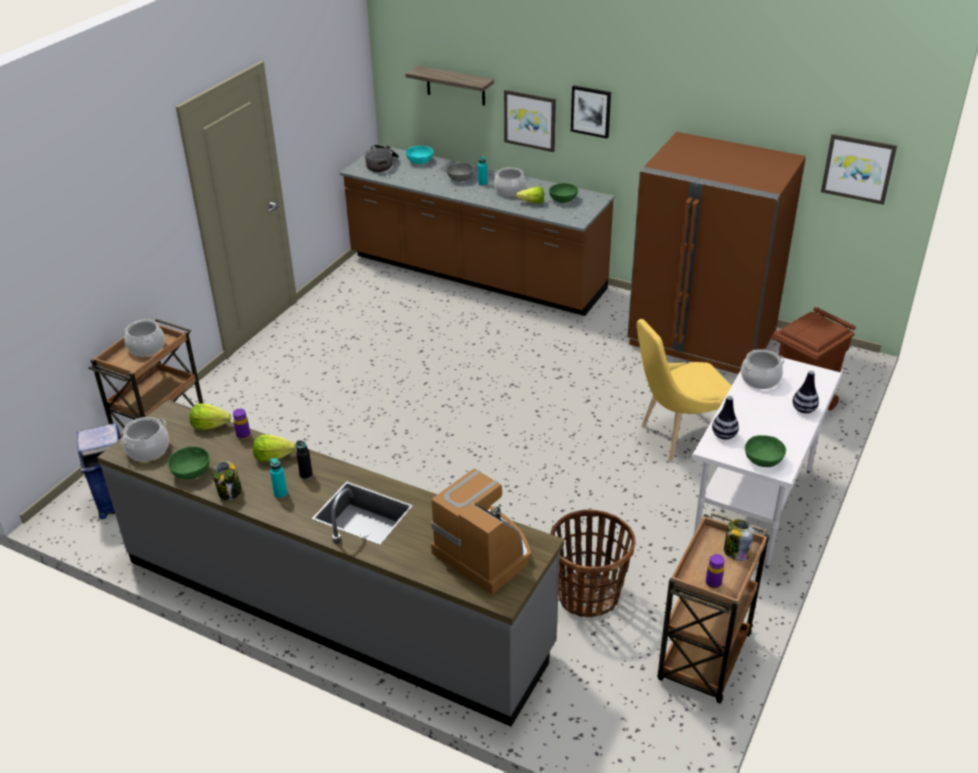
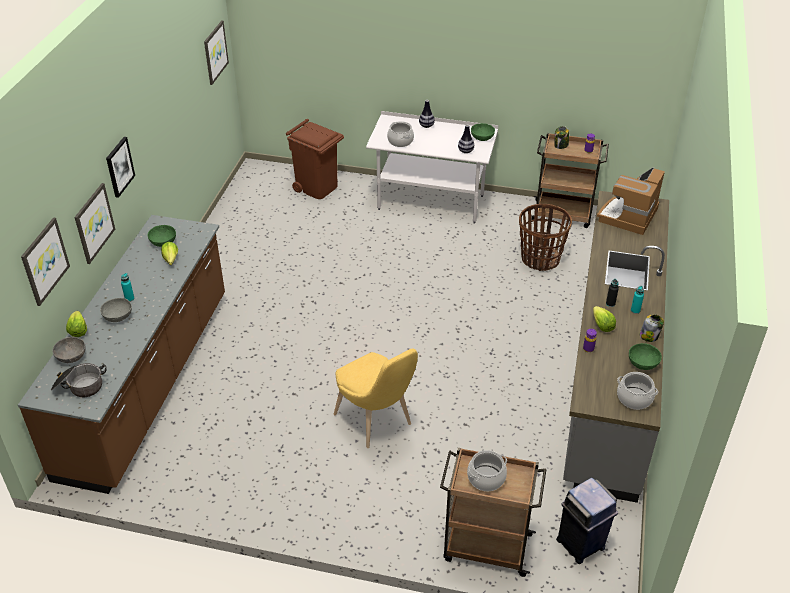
camera: 105 degrees left, 5 degrees up
lettuce [190,403,231,430] -> lettuce moved to [66,311,87,337]
shelf [405,66,494,106] -> picture [21,217,70,306]
turquoise bowl [406,146,433,164] -> grey bowl [53,337,86,363]
cooking pot [494,167,526,197] -> none
brown fridge [627,132,806,374] -> none
yellow chair [637,319,731,461] -> yellow chair moved to [334,349,418,448]

